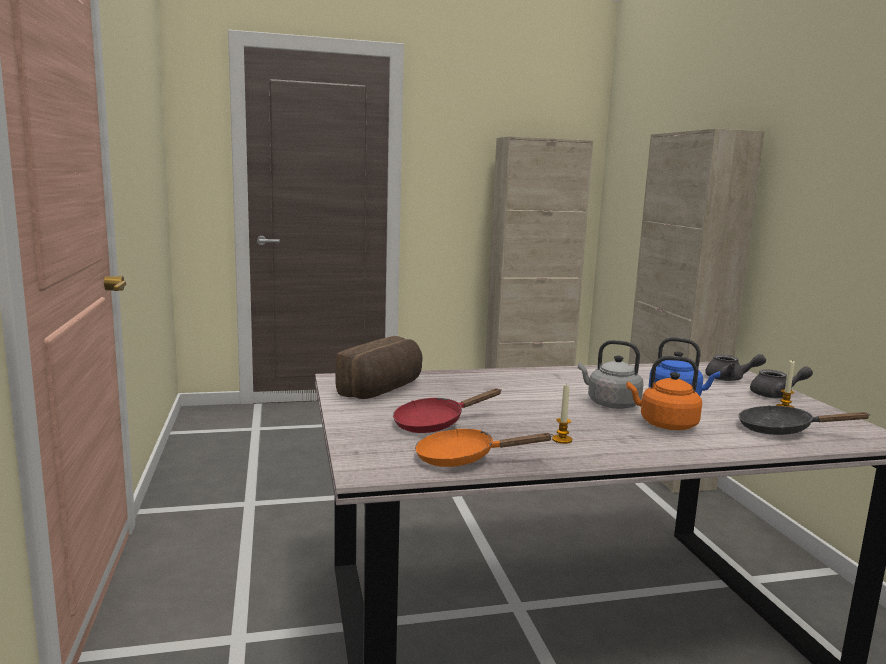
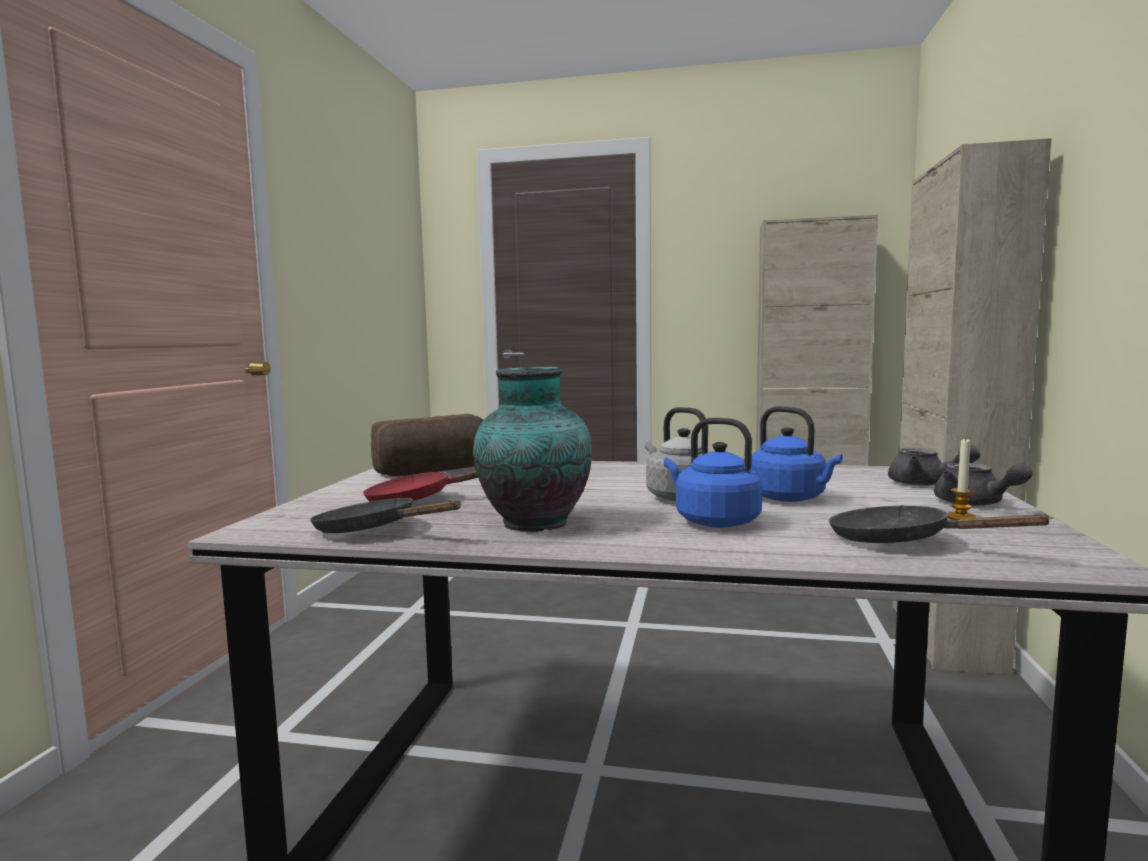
camera: 25 degrees right, 5 degrees down
orange frying pan [415,429,553,467] -> black frying pan [310,498,461,533]
candle [552,383,572,444] -> vase [473,367,592,532]
orange kettle [626,356,702,430] -> blue kettle [664,418,762,528]
grey teapot [750,366,813,399] -> grey teapot turned 45 degrees clockwise [934,463,1033,506]

